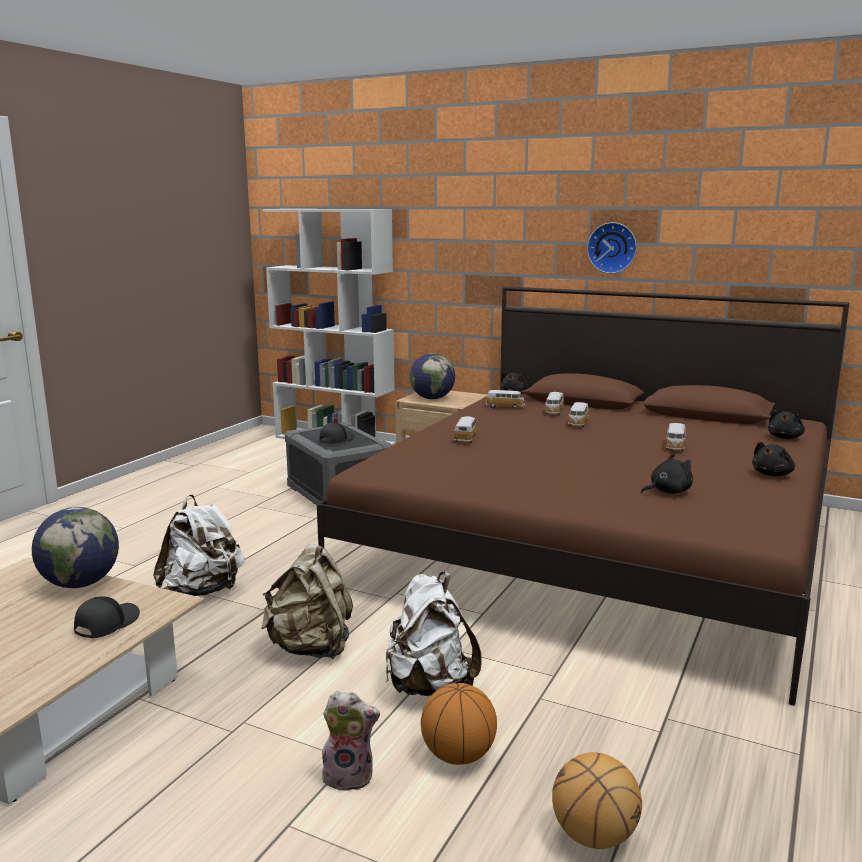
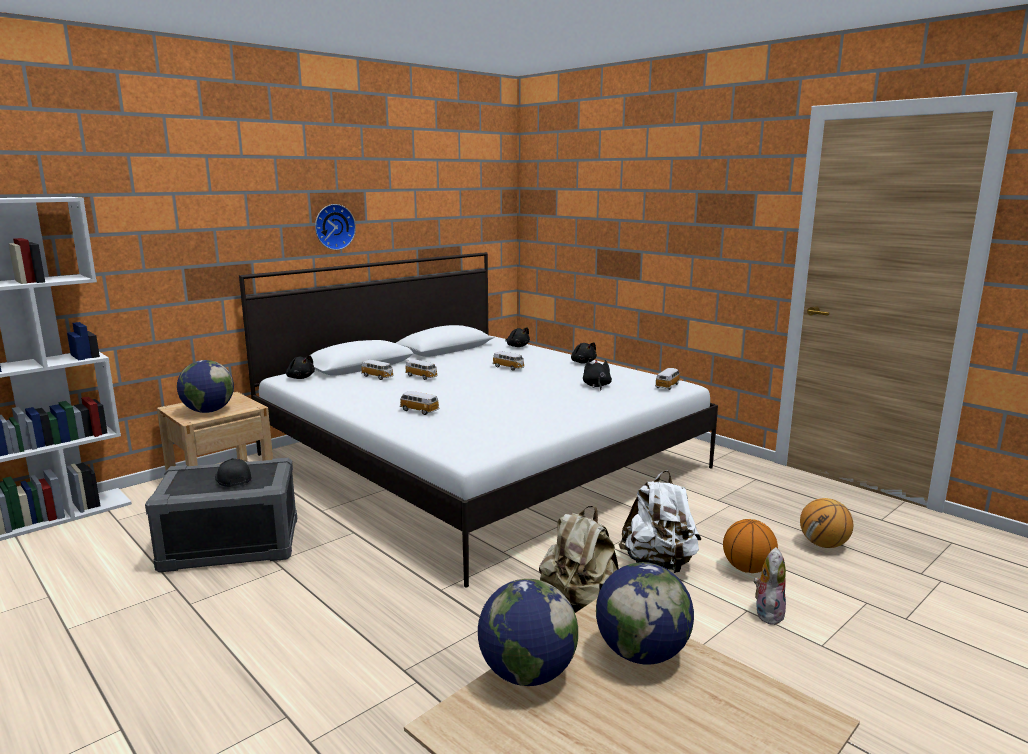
camera: 70 degrees left, 0 degrees up
black cap [74,596,140,638] -> globe [596,562,694,665]
white backpack [153,494,245,596] -> none
brown bed [317,286,850,706] -> white bed [239,252,718,587]
toy car [486,390,525,409] -> toy car moved to [655,368,681,390]

